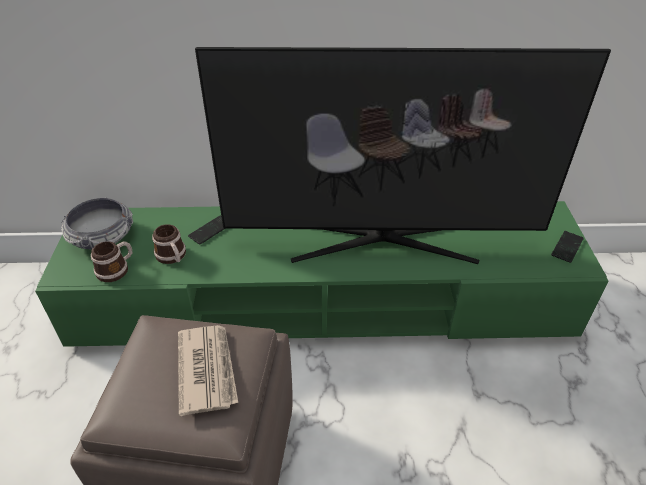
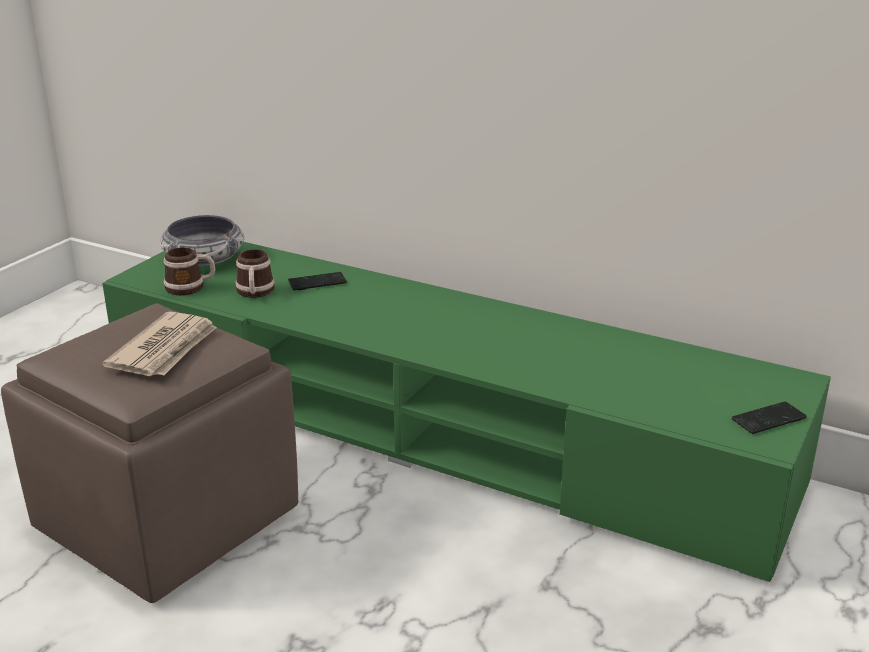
camera: 30 degrees right, 15 degrees down
television [195,47,611,264] -> none

